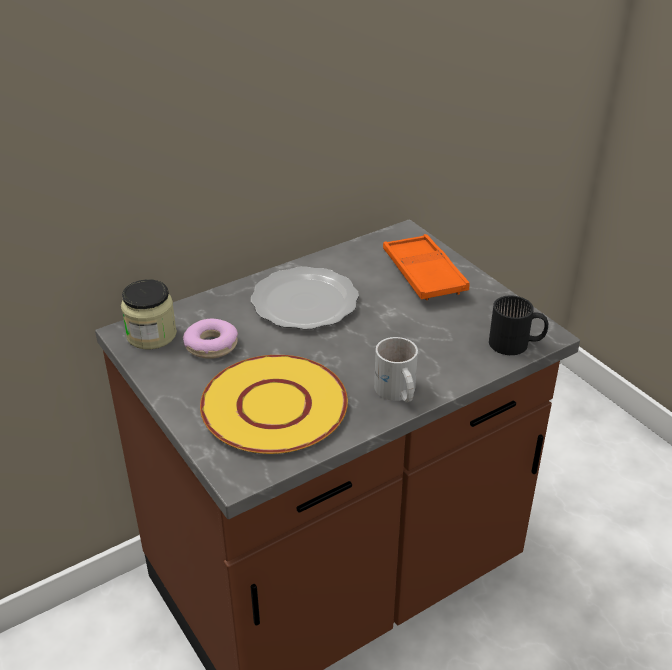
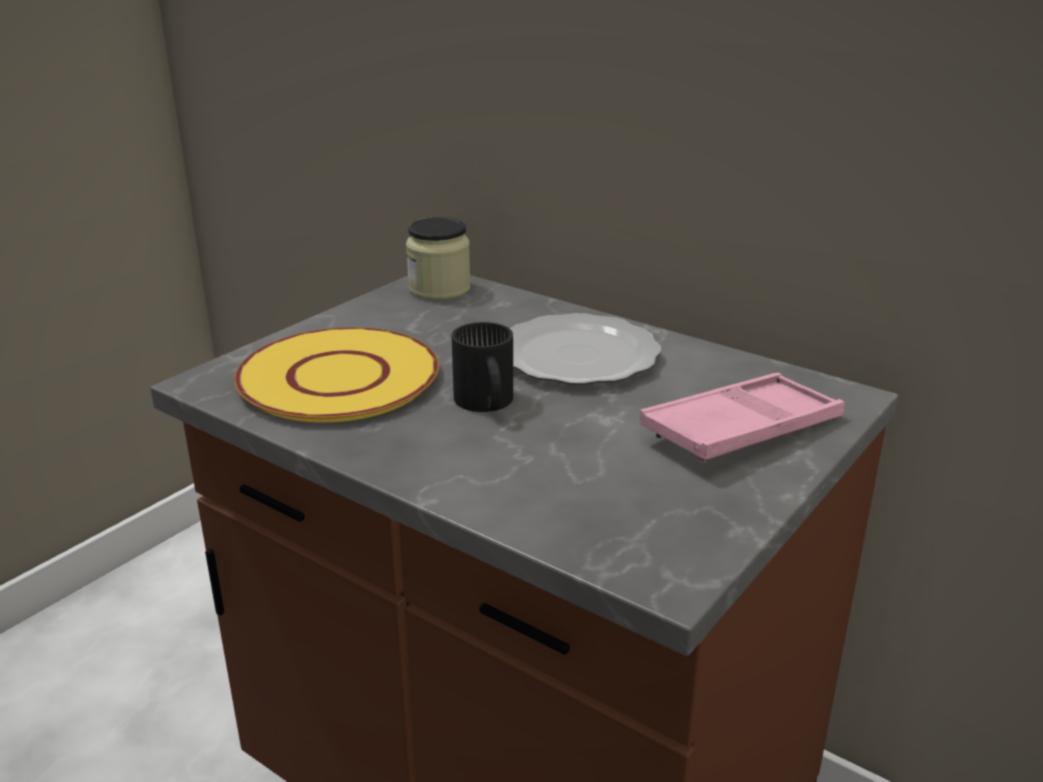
camera: 70 degrees right, 10 degrees down
donut [183,319,238,359] -> none
white mug [374,337,418,403] -> none
orange tray [383,234,470,300] -> pink tray [639,373,845,463]
black mug [489,295,548,355] -> black mug moved to [451,322,513,412]

